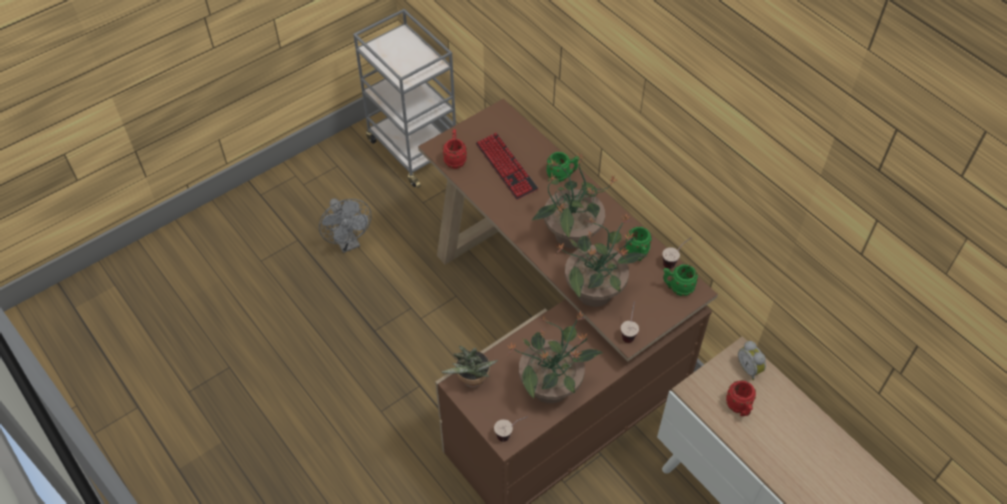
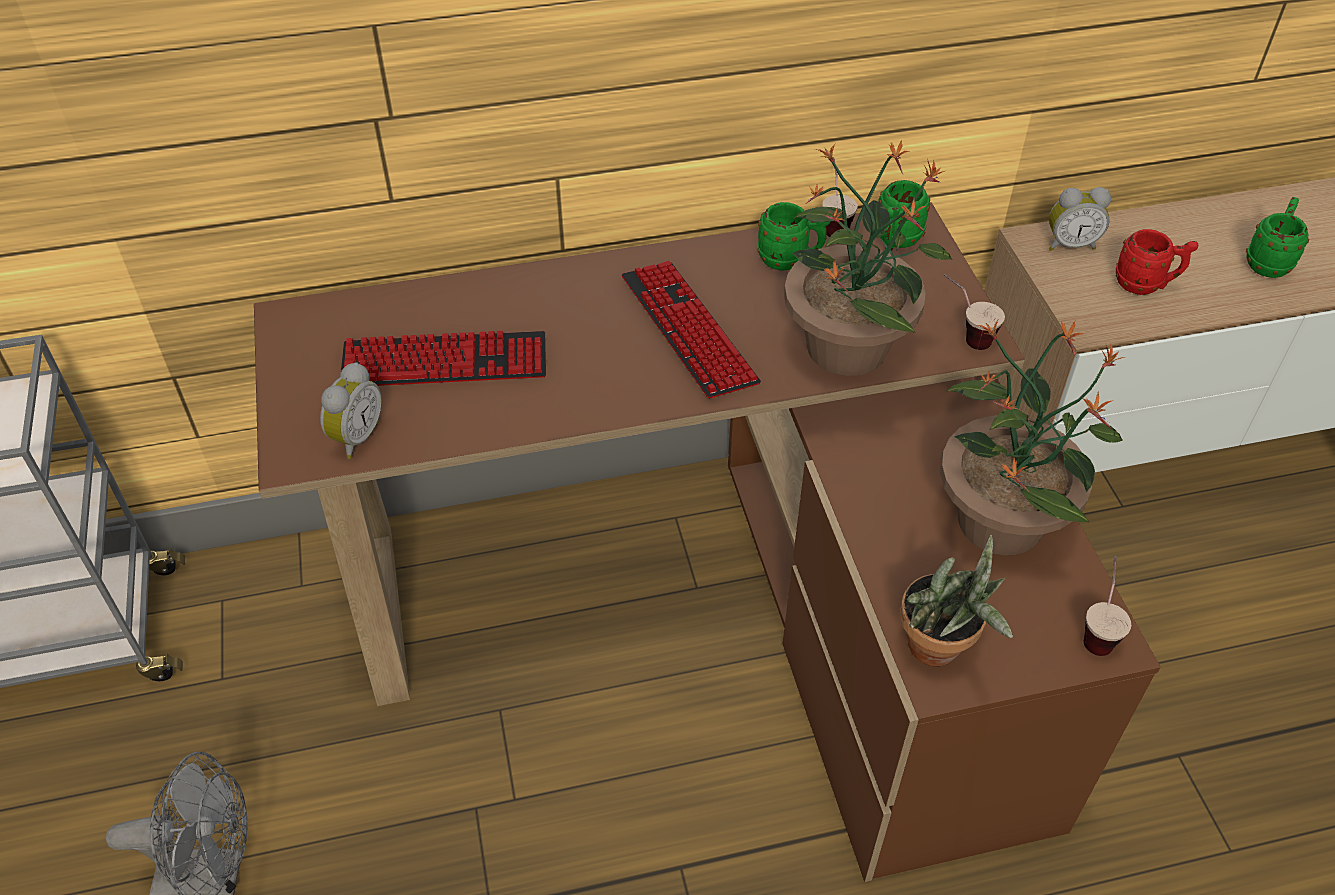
camera: 65 degrees left, 5 degrees down
red mug [443,129,467,169] -> alarm clock [320,362,382,459]
potted plant [531,152,616,248] -> keyboard [622,261,761,398]
green mug [547,152,579,182] -> green mug moved to [1246,197,1309,278]

